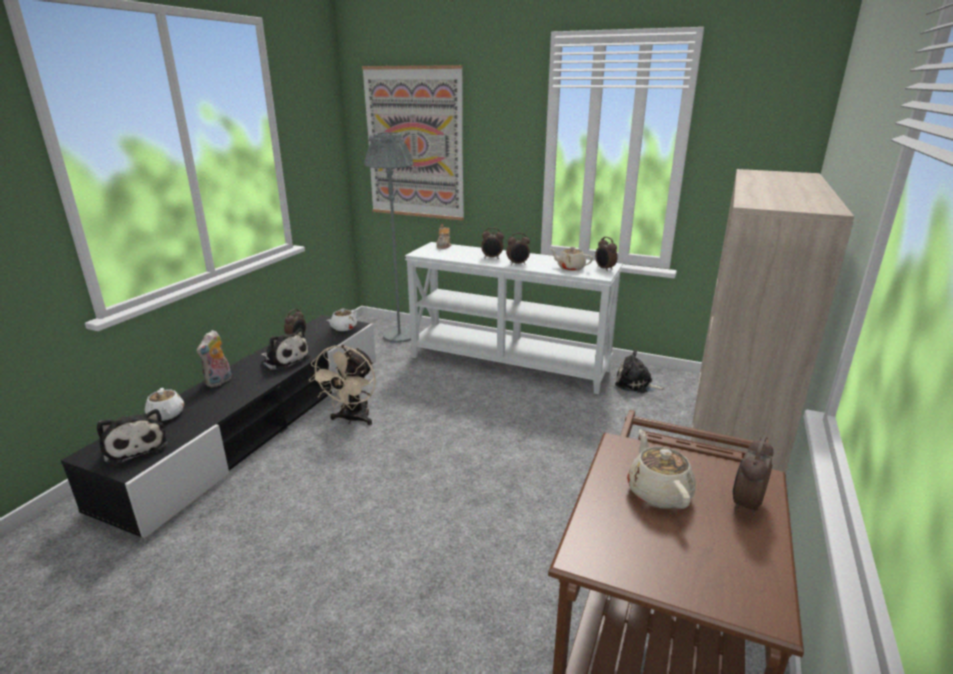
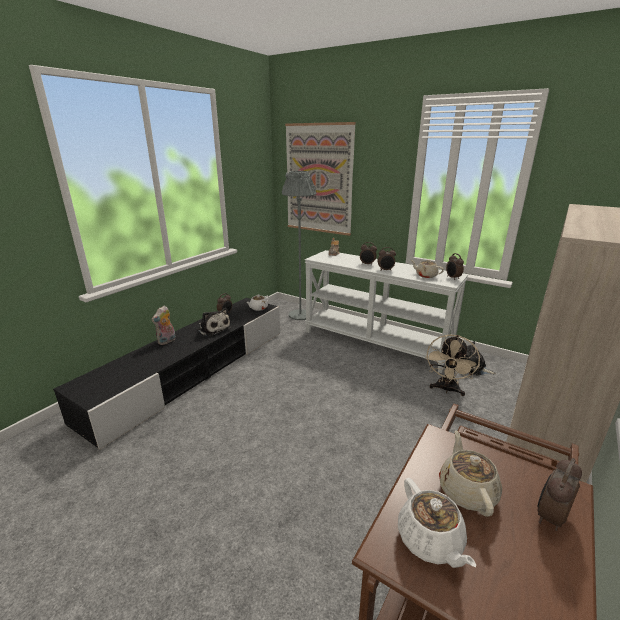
camera: 10 degrees right, 0 degrees up
plush toy [97,409,168,466] -> none
white teapot [145,388,184,421] -> white teapot moved to [398,478,476,568]
beige fan [309,345,376,425] -> beige fan moved to [425,334,480,396]

